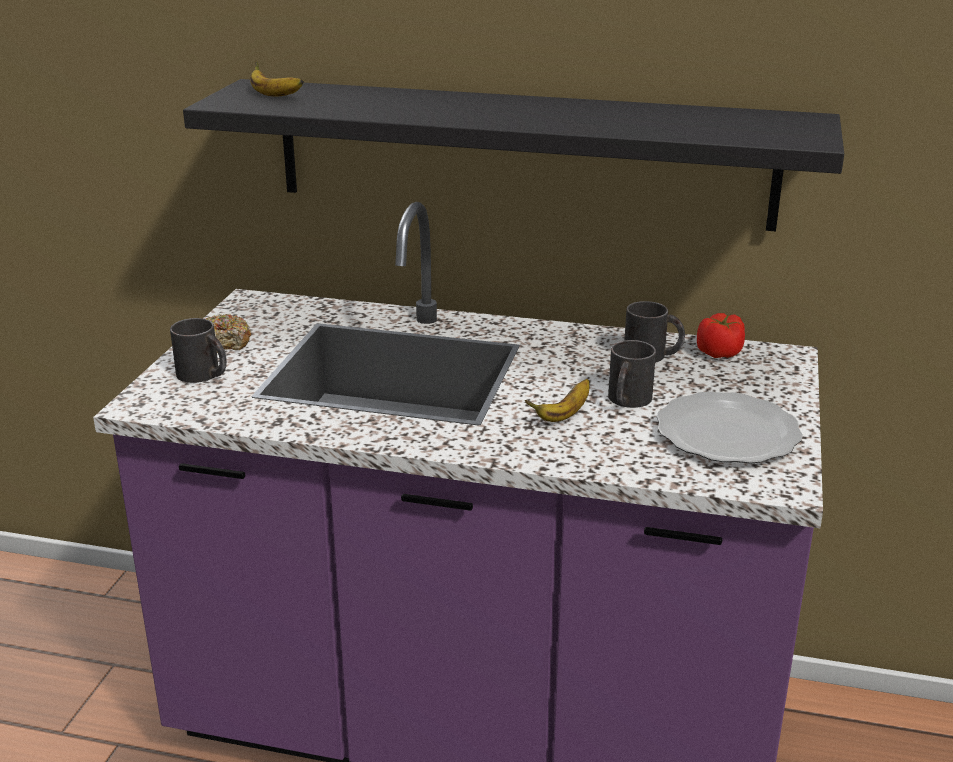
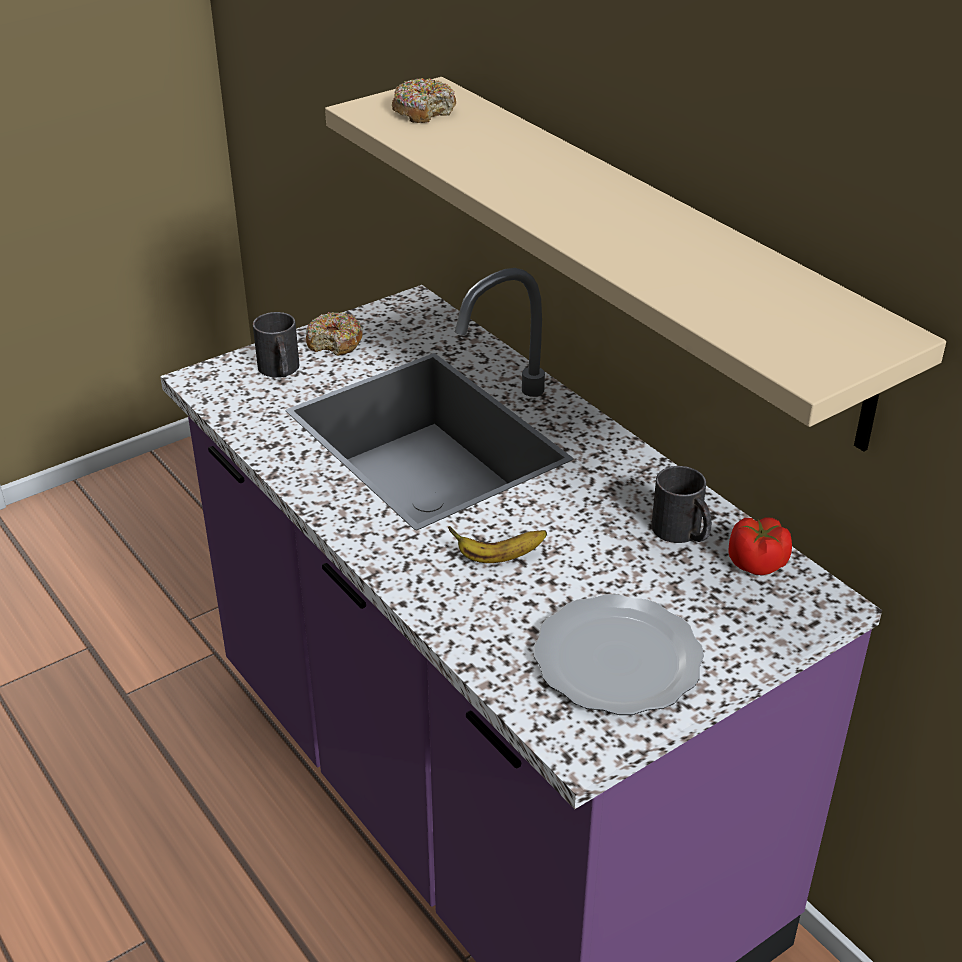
camera: 40 degrees right, 10 degrees up
black shelf [183,79,844,231] -> beige shelf [325,77,946,452]
banana [250,60,304,97] -> donut [392,78,456,123]
black mug [608,340,656,408] -> none

